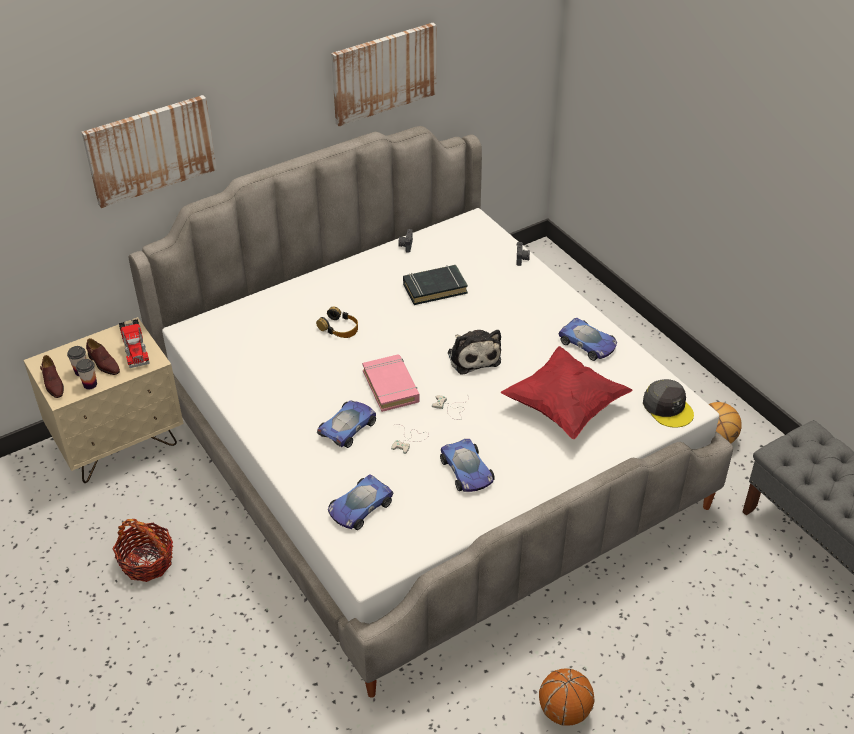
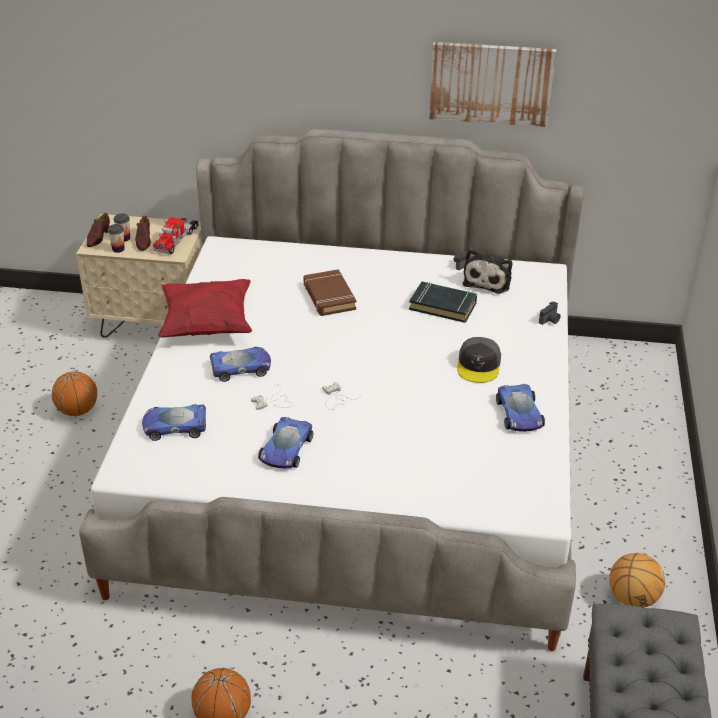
camera: 40 degrees right, 5 degrees down
picture [81,95,217,208] -> none
basket [113,519,173,582] -> basketball [52,371,97,416]
headphones [316,306,358,338] -> brown book [304,269,356,316]
pink book [362,354,420,412] -> none
plush toy [448,330,501,375] -> plush toy moved to [463,249,512,294]
red pillow [501,346,633,439] -> red pillow moved to [158,279,252,338]
grey cap [643,379,694,428] -> grey cap moved to [457,337,501,383]

